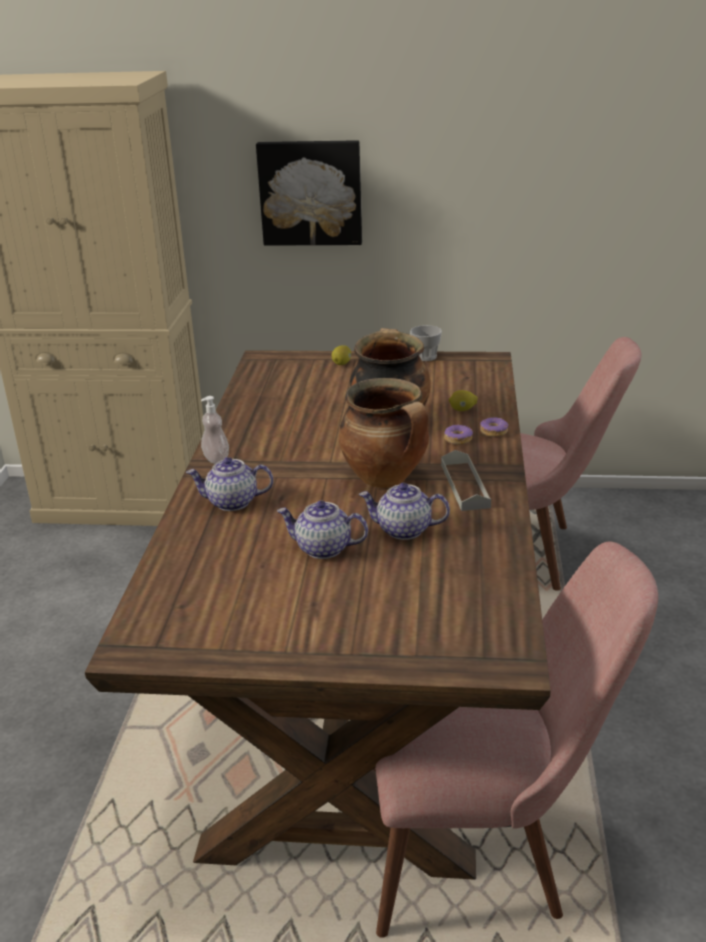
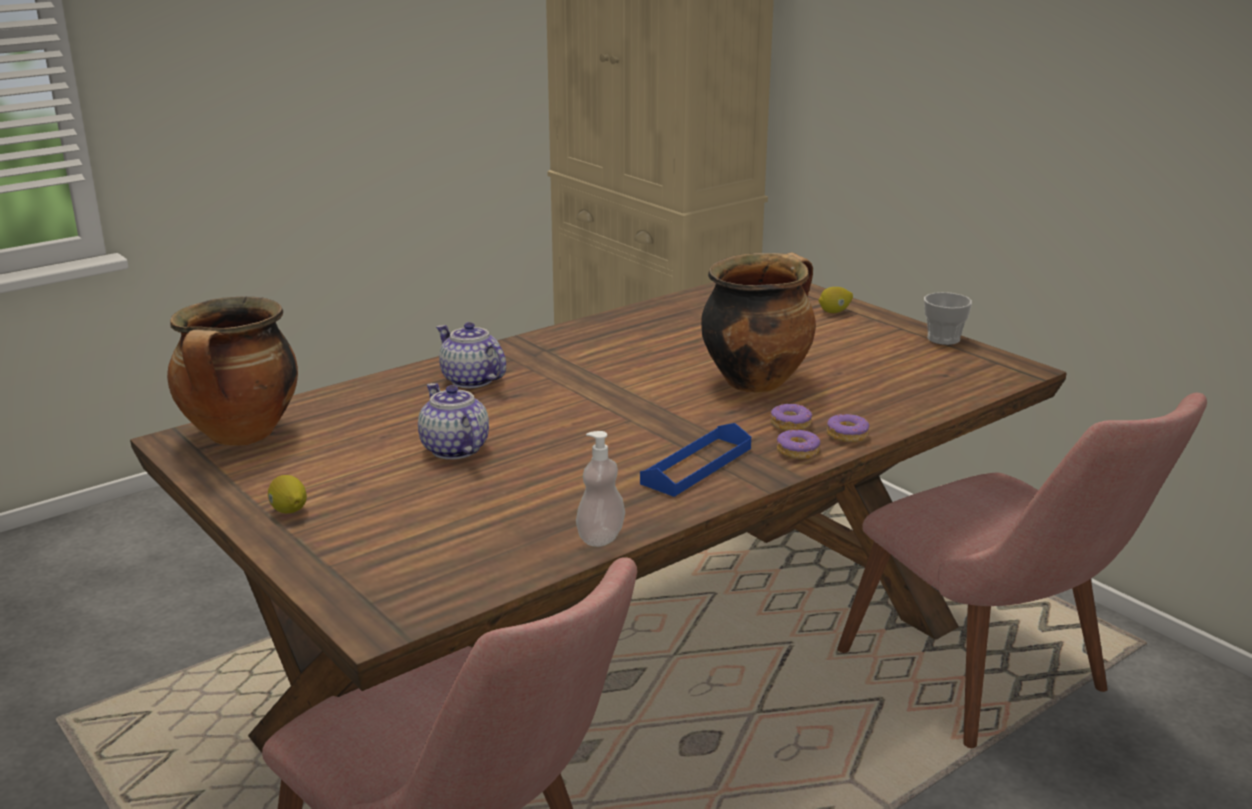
camera: 45 degrees right, 5 degrees down
soap dispenser [201,396,229,464] -> soap dispenser moved to [576,431,625,547]
picture [256,140,362,246] -> none
cooking pot [339,378,429,488] -> cooking pot moved to [167,296,298,446]
teapot [359,483,450,540] -> none
grey tray [441,450,491,511] -> blue tray [640,423,751,497]
lemon [449,390,478,411] -> lemon moved to [268,475,307,513]
none -> donut [777,430,820,459]

